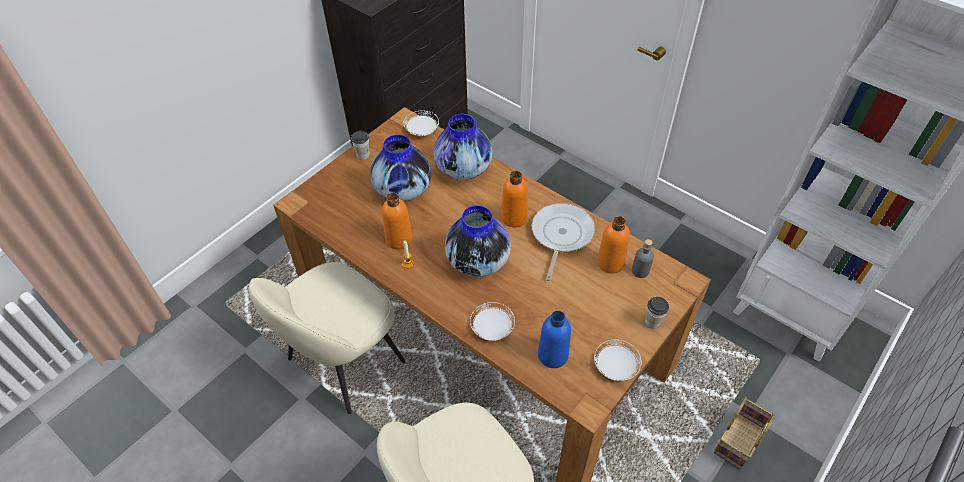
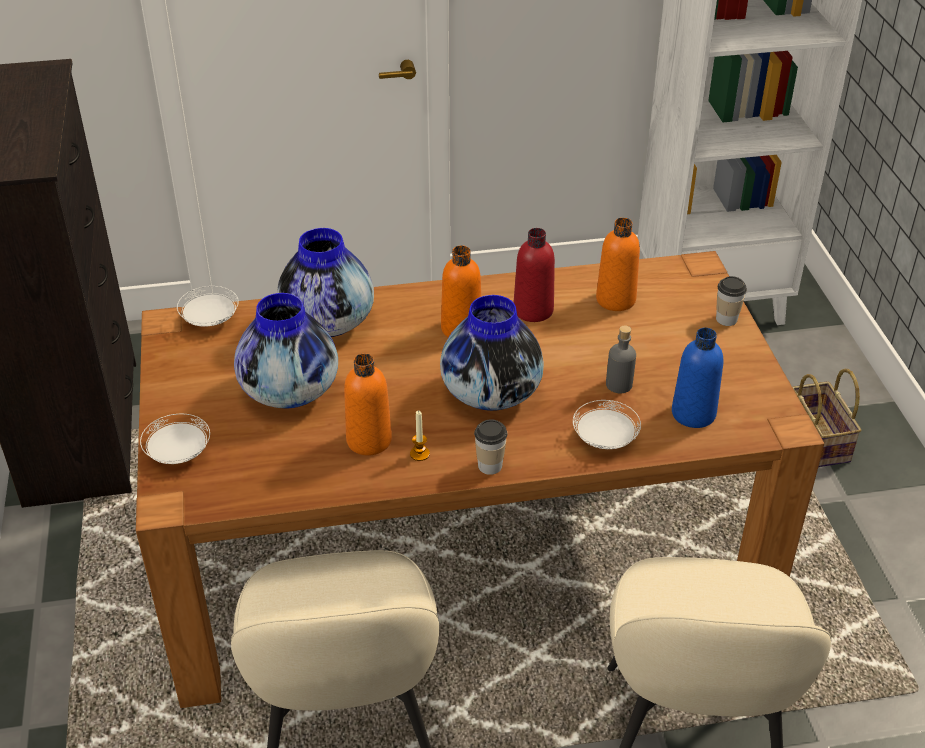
camera: 50 degrees left, 10 degrees down
cup [351,131,370,160] -> cup moved to [474,419,507,475]
frying pan [532,203,595,281] -> red bottle [513,228,555,322]
white plate [594,340,641,381] -> white plate moved to [140,414,210,464]
grey bottle [632,239,654,278] -> grey bottle moved to [606,325,636,393]

